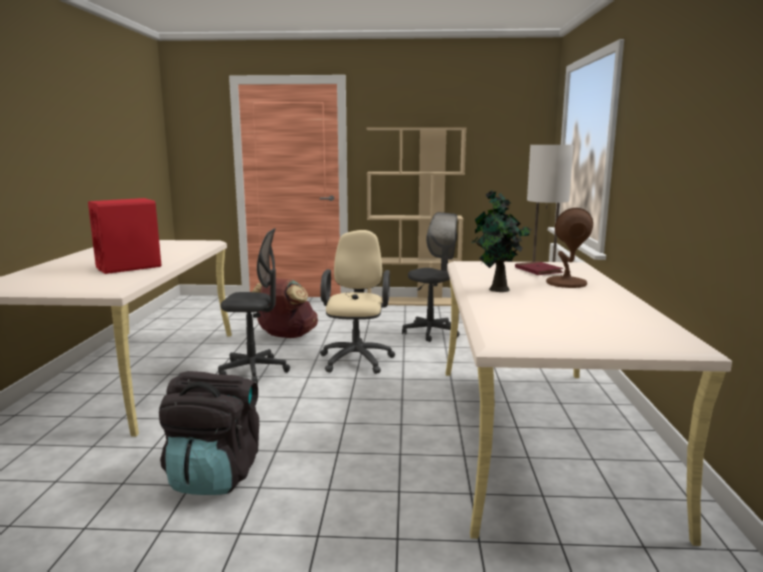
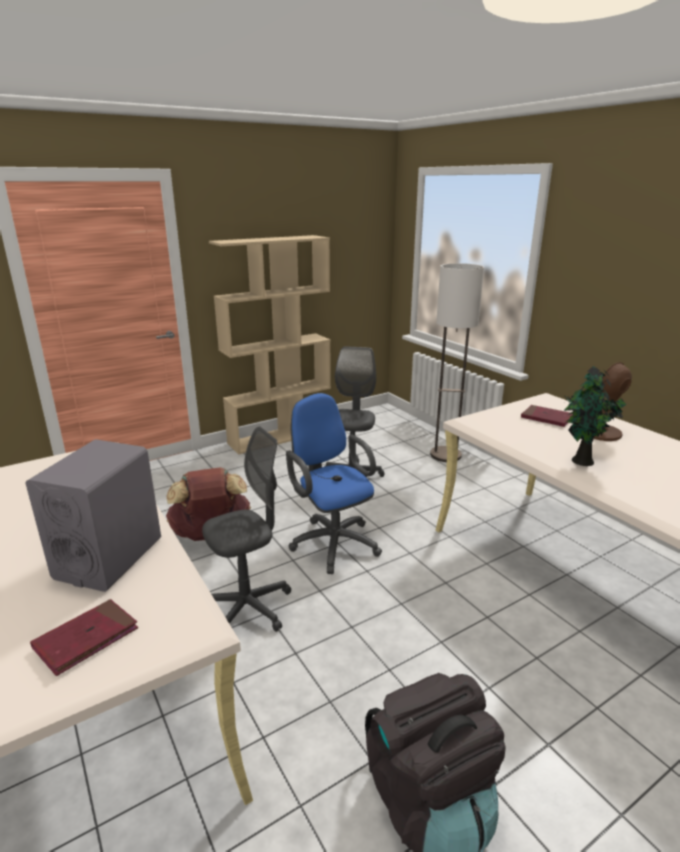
camera: 35 degrees left, 10 degrees up
red speaker [88,198,161,274] -> grey speaker [25,439,161,592]
beige office chair [320,230,395,374] -> blue office chair [286,393,382,574]
none -> red book [30,599,138,676]

